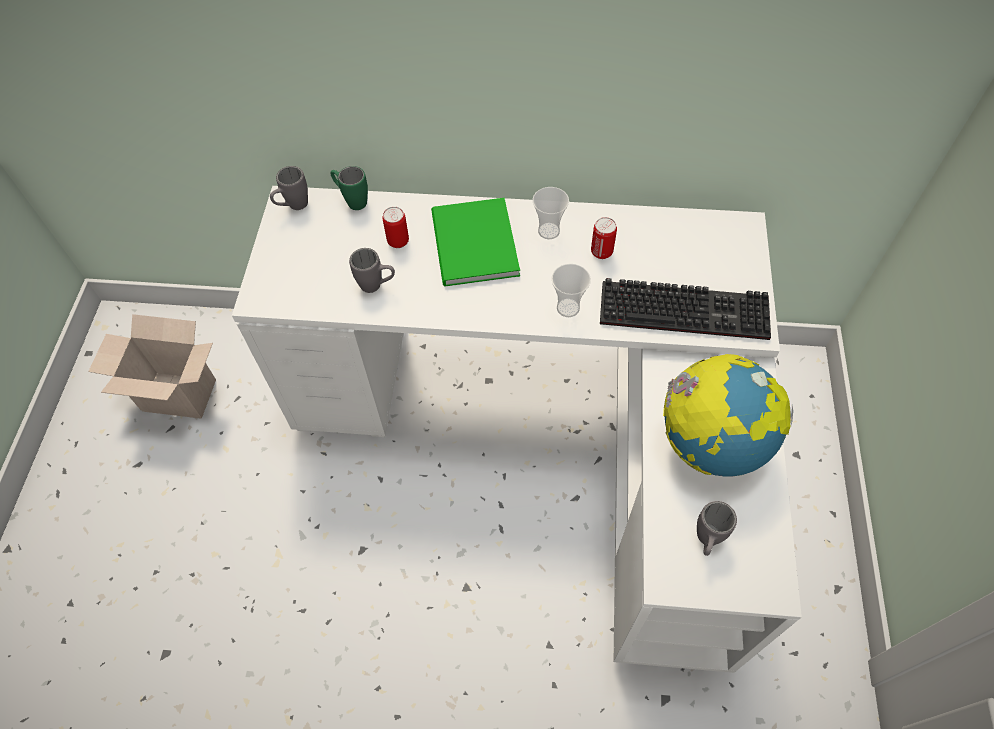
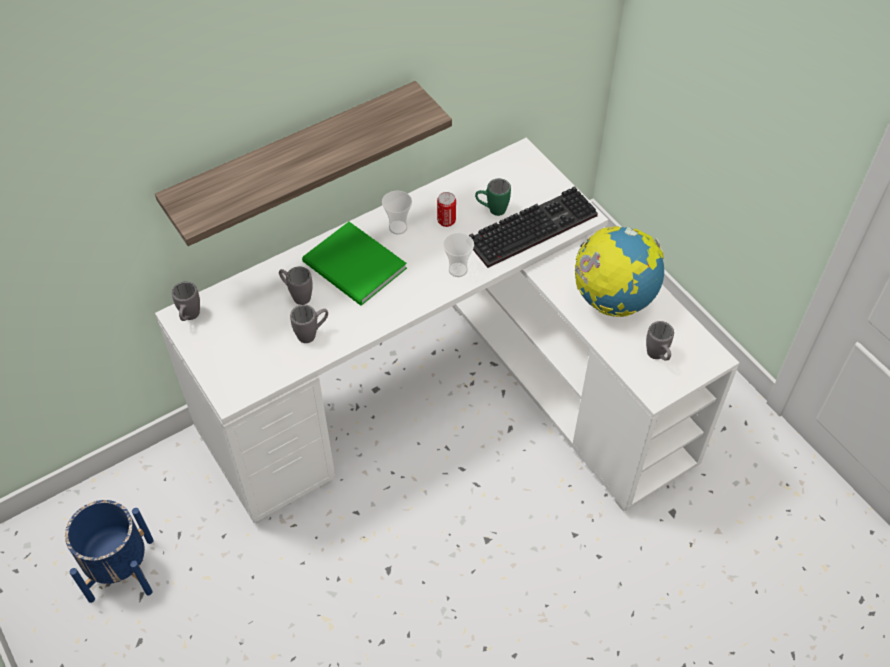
camera: 40 degrees left, 5 degrees down
cardboard box [88,314,216,419] -> blue planter [65,500,154,603]
green mug [330,166,368,210] -> green mug moved to [475,178,511,216]
can [382,207,409,248] -> grey mug [279,267,313,305]
none -> shelf [155,81,452,246]

